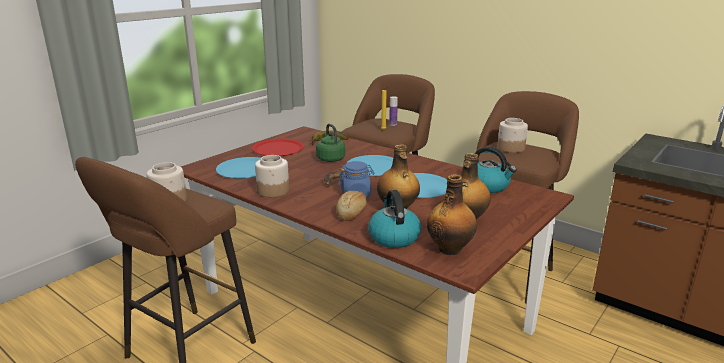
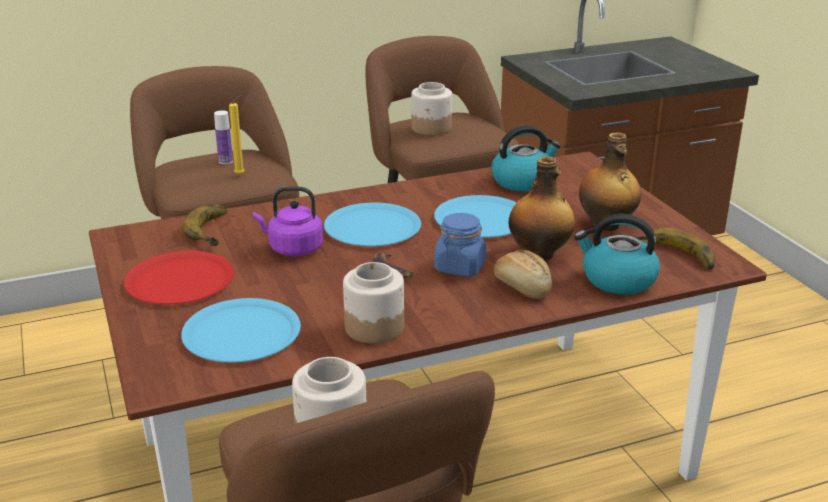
camera: 60 degrees left, 5 degrees up
green kettle [316,123,345,162] -> purple kettle [253,186,323,257]
bottle [427,174,477,255] -> banana [633,228,715,270]

